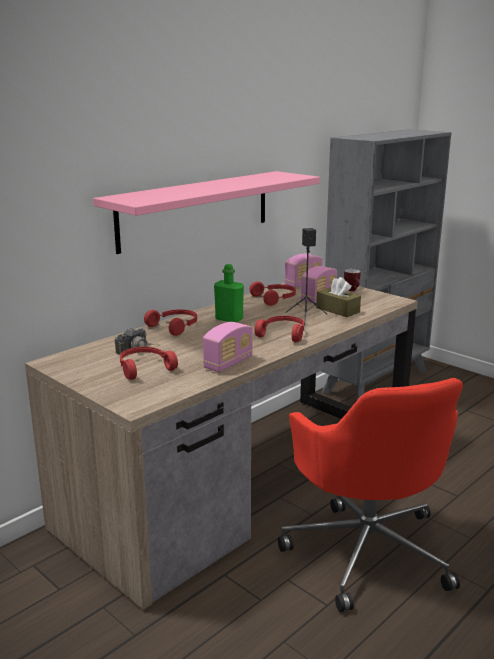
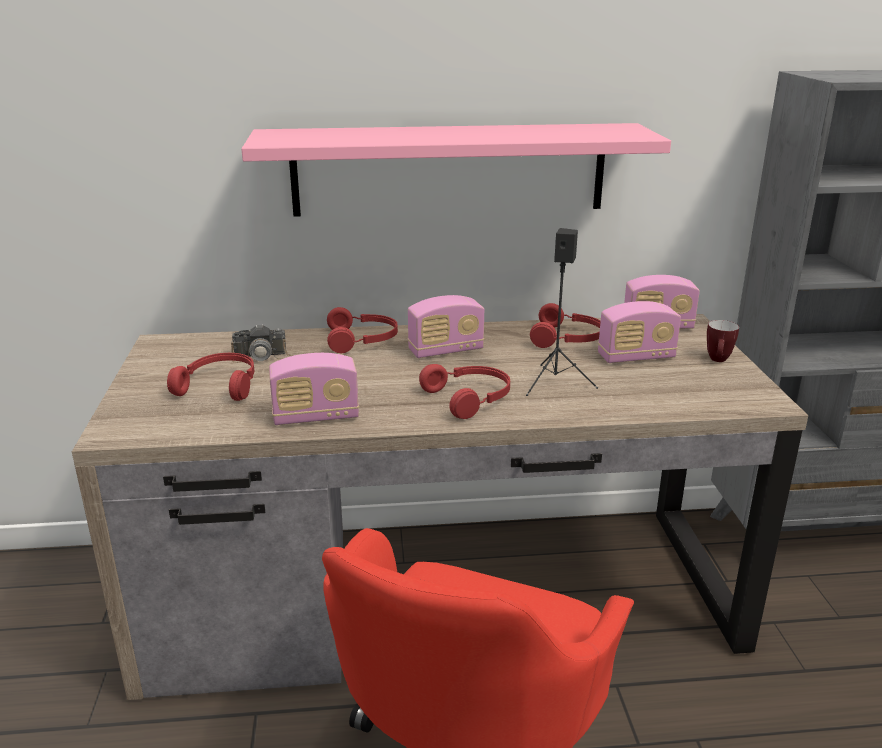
camera: 40 degrees right, 5 degrees up
green bottle [214,264,244,322] -> radio [408,295,484,358]
brown tissue box [316,277,361,317] -> none

